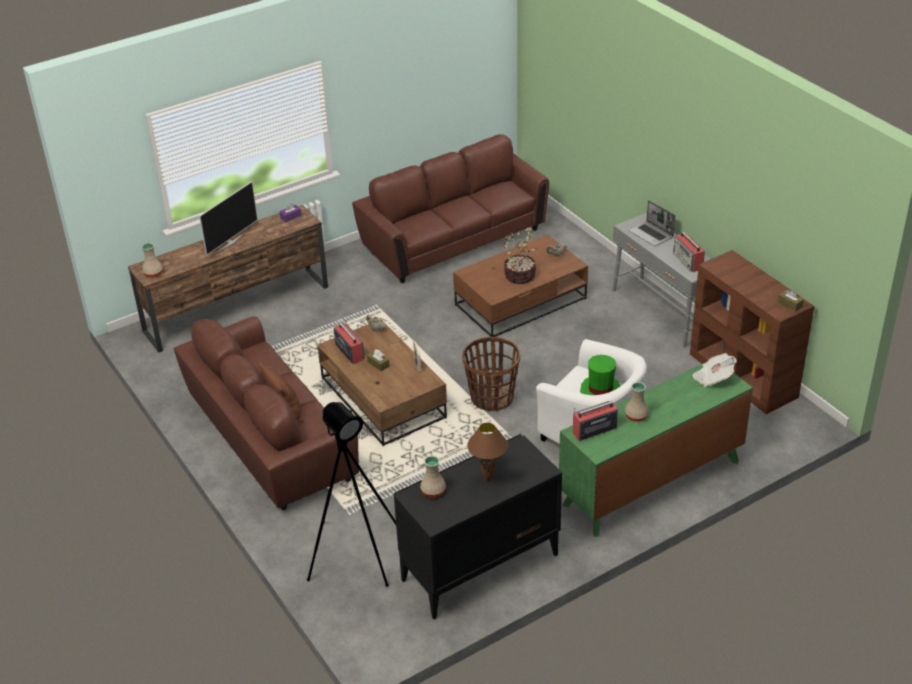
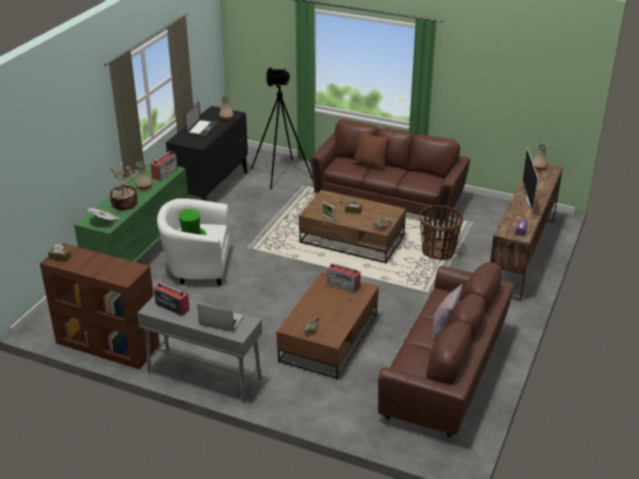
camera: 145 degrees right, 5 degrees down
radio [334,319,365,364] -> radio moved to [327,263,361,292]
basket [462,337,520,411] -> basket moved to [420,205,463,260]
brown table lamp [467,423,508,482] -> laptop [185,101,218,137]
potted plant [503,227,537,284] -> potted plant moved to [110,165,137,210]
none -> purple pillow [432,284,463,340]

